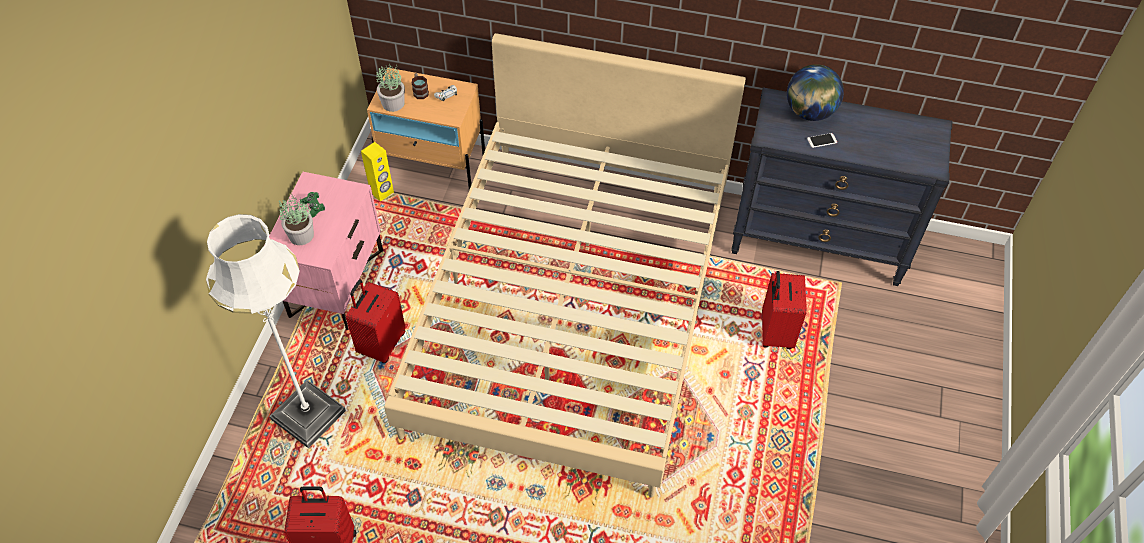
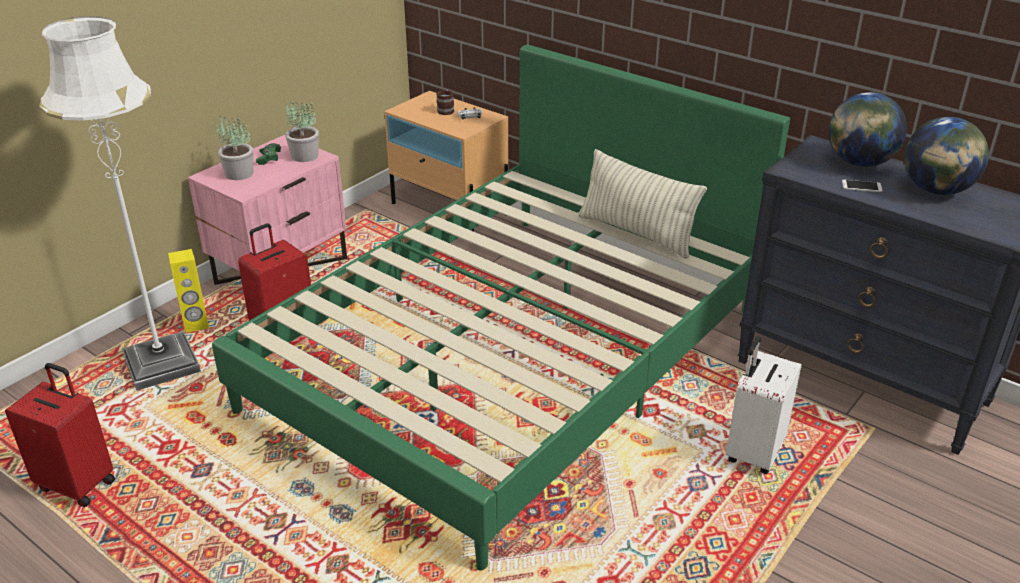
camera: 25 degrees right, 20 degrees down
yellow speaker [361,142,394,202] -> yellow speaker moved to [168,249,209,333]
potted plant [376,63,405,112] -> potted plant moved to [285,102,319,162]
beige bed [384,33,746,497] -> green bed [212,44,790,570]
red suitcase [762,271,807,349] -> white suitcase [726,336,802,474]
none -> pillow [578,149,707,259]
none -> globe [904,117,989,195]

